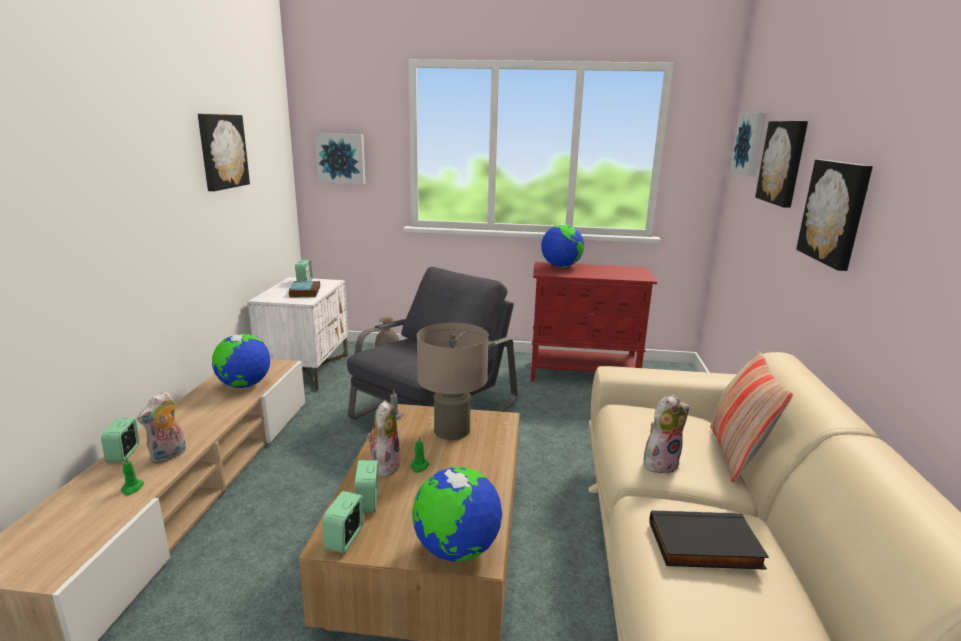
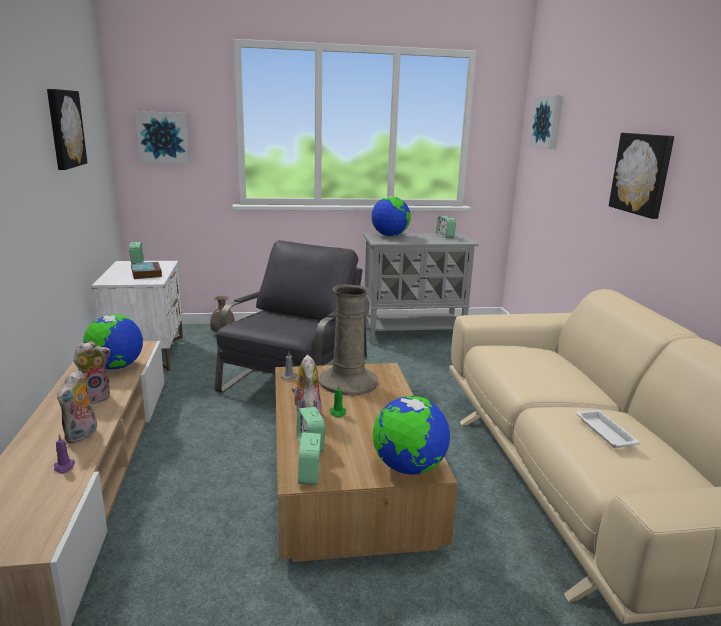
camera: 15 degrees left, 0 degrees up
alarm clock [101,418,140,462] -> alarm clock moved to [436,216,456,238]
green candle [121,456,144,496] -> purple candle [54,434,75,474]
beige table lamp [417,323,489,440] -> beige vase [319,285,378,396]
red cabinet [531,262,657,382] -> grey cabinet [363,233,479,344]
plush toy [644,395,689,473] -> plush toy moved to [73,341,111,404]
black book [649,511,769,570] -> white tray [576,410,641,448]
pillow [710,351,793,483] -> none
picture [755,121,808,208] -> none

